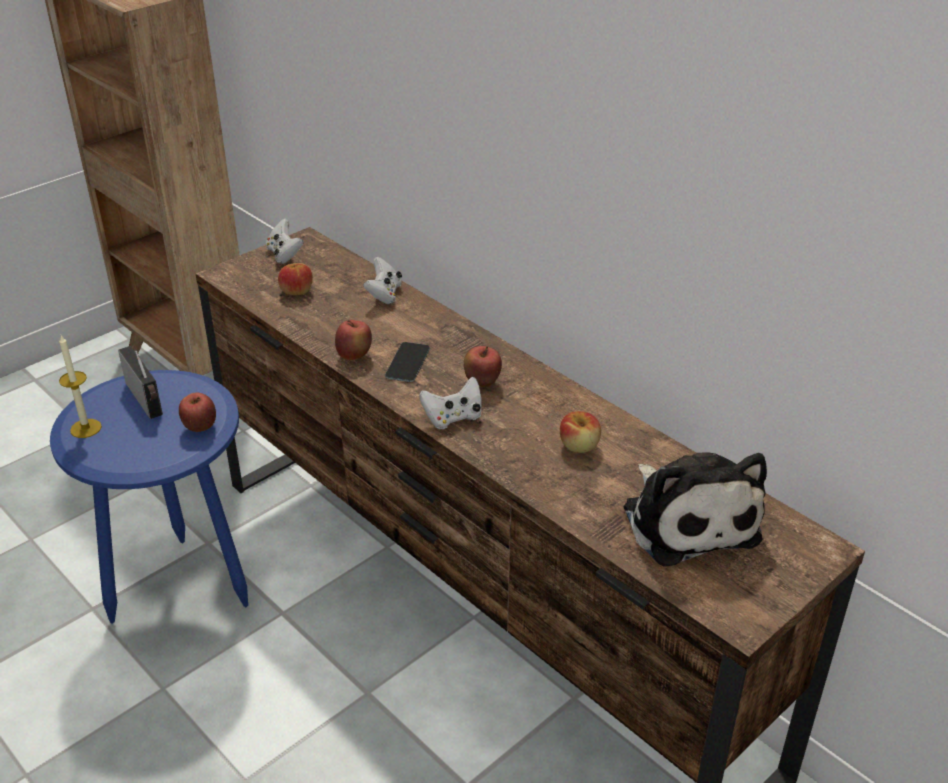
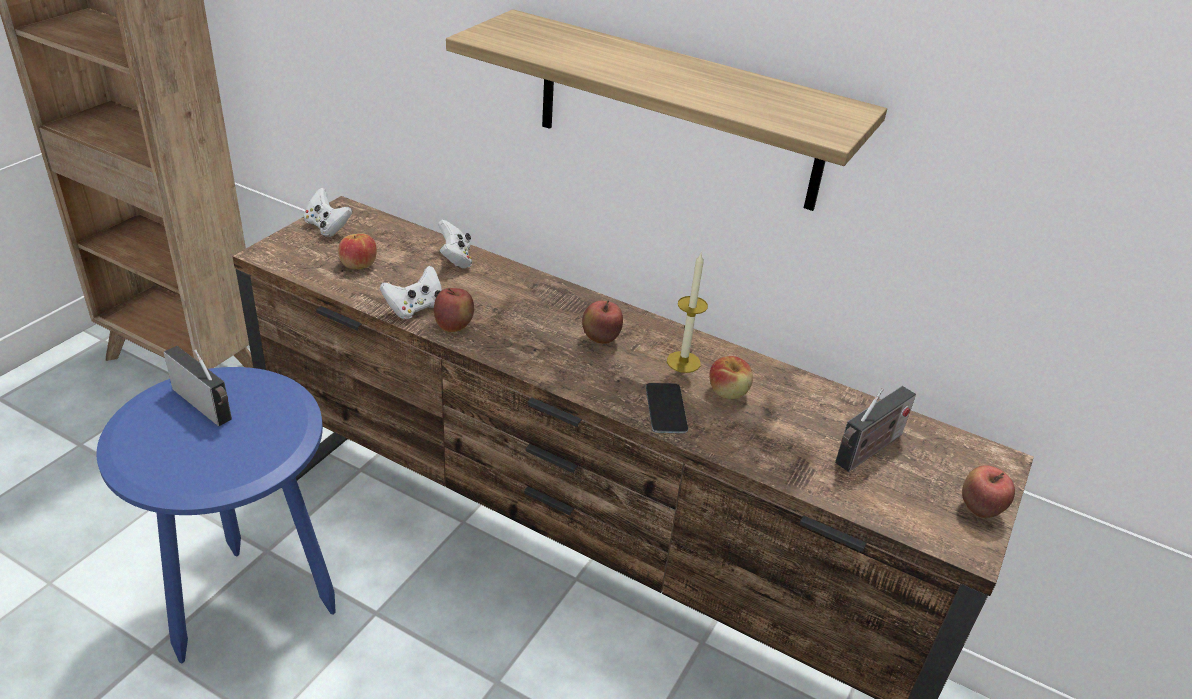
camera: 20 degrees left, 0 degrees up
candle [59,335,102,438] -> candle moved to [667,253,708,373]
apple [179,392,216,432] -> apple moved to [962,465,1015,518]
phone [385,342,430,382] -> phone moved to [646,383,688,433]
white game controller [419,377,481,429] -> white game controller moved to [380,265,442,319]
plush toy [623,452,767,567] -> radio [835,386,916,472]
none -> shelf [446,9,887,211]

